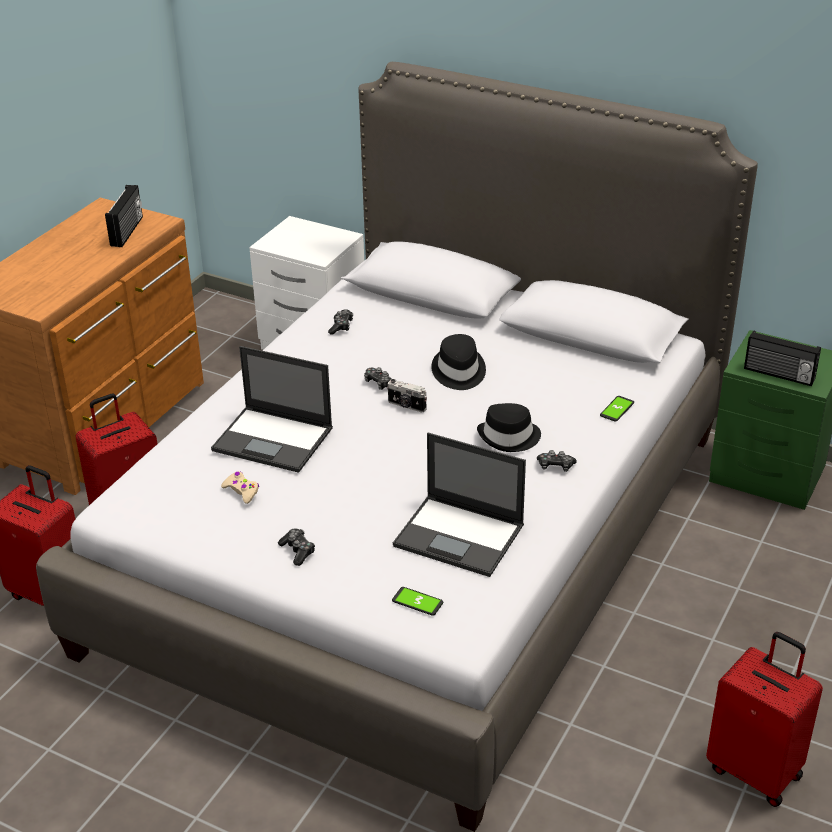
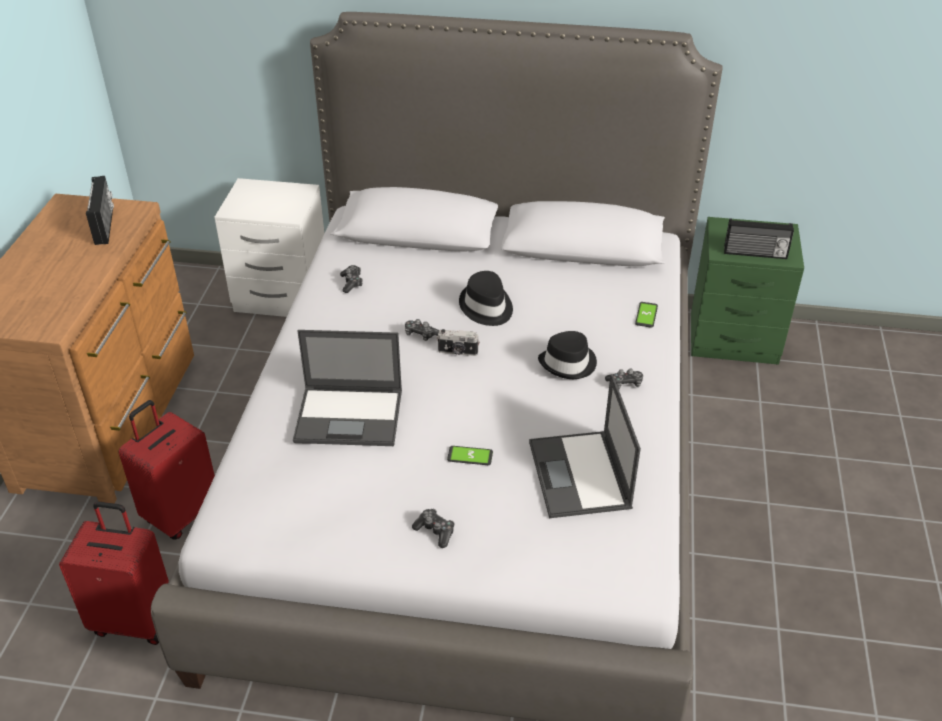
camera: 20 degrees left, 5 degrees up
beige game controller [221,471,259,504] -> none
phone [392,587,443,616] -> phone moved to [447,446,493,465]
laptop [393,433,526,577] -> laptop turned 75 degrees clockwise [529,374,641,518]
red suitcase [706,632,823,807] -> none

